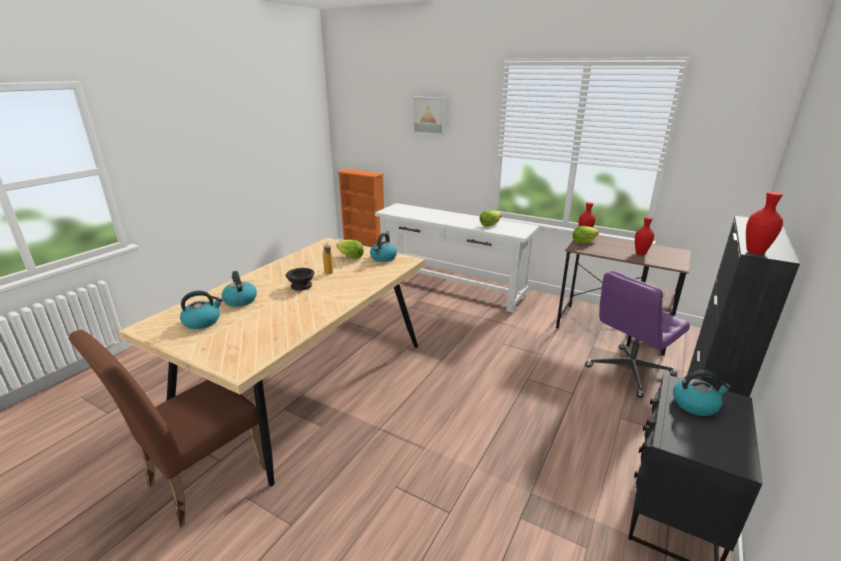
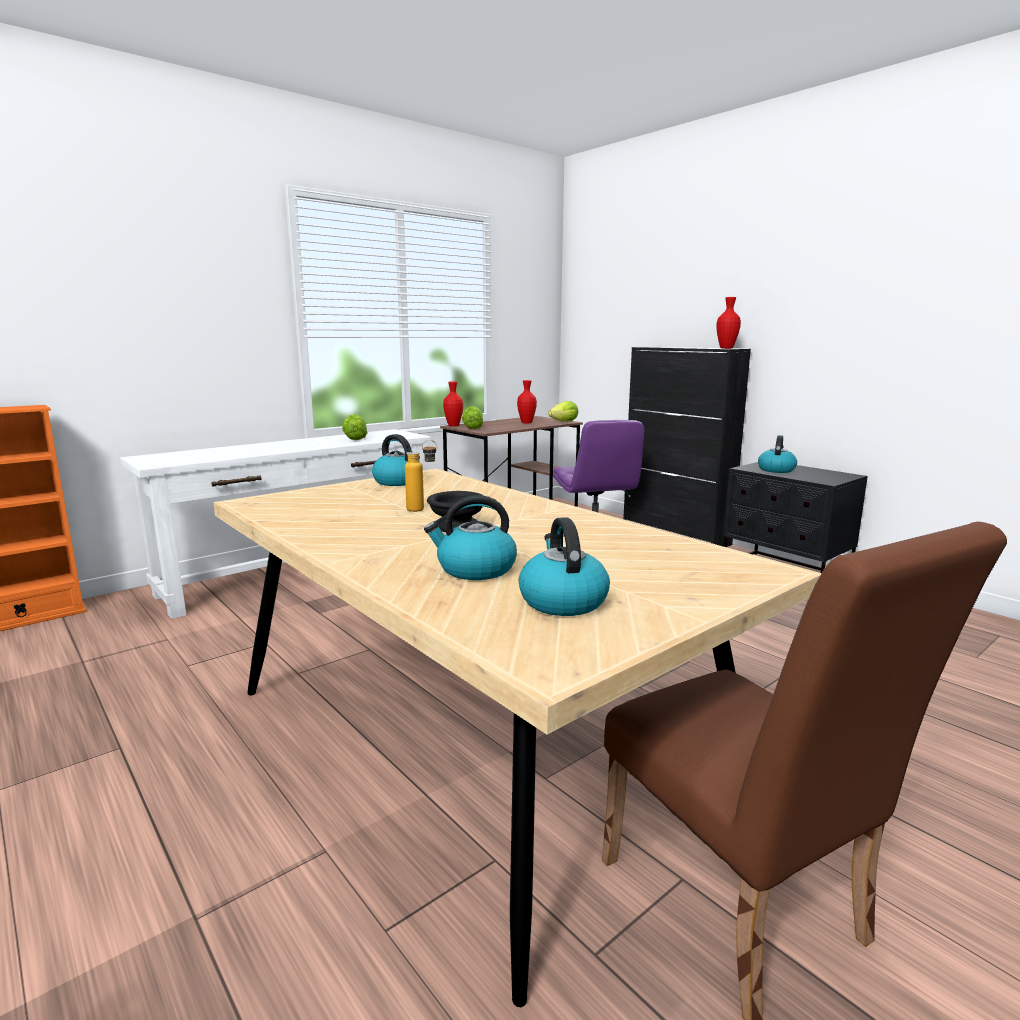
camera: 70 degrees left, 10 degrees down
lettuce [336,239,364,259] -> lettuce moved to [548,401,578,422]
picture [413,97,446,135] -> none

